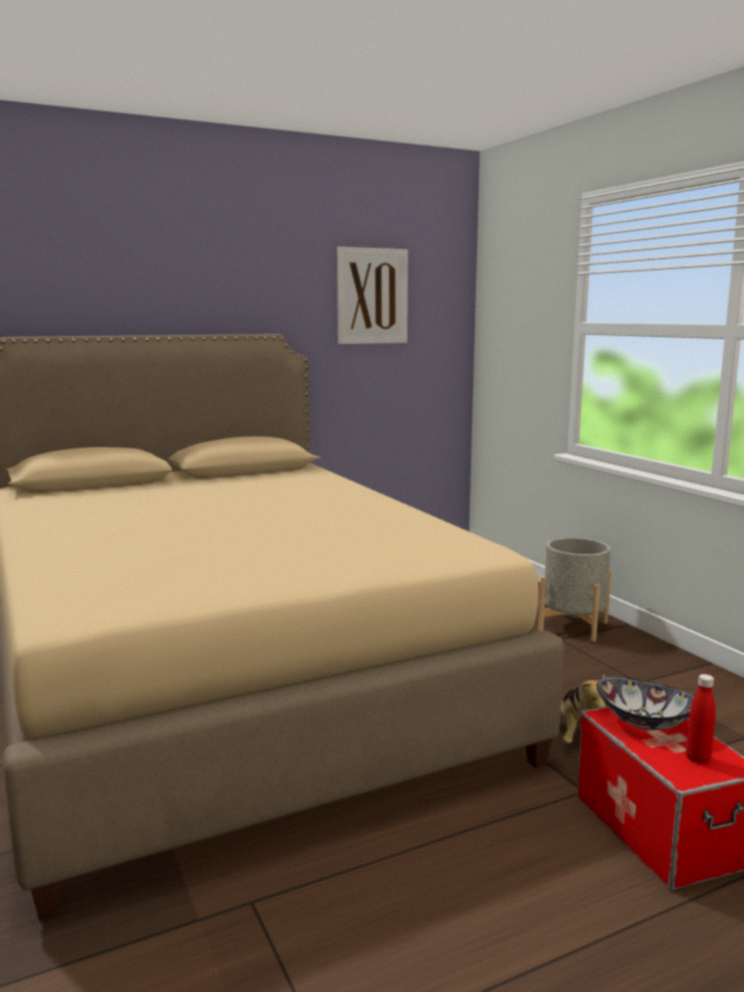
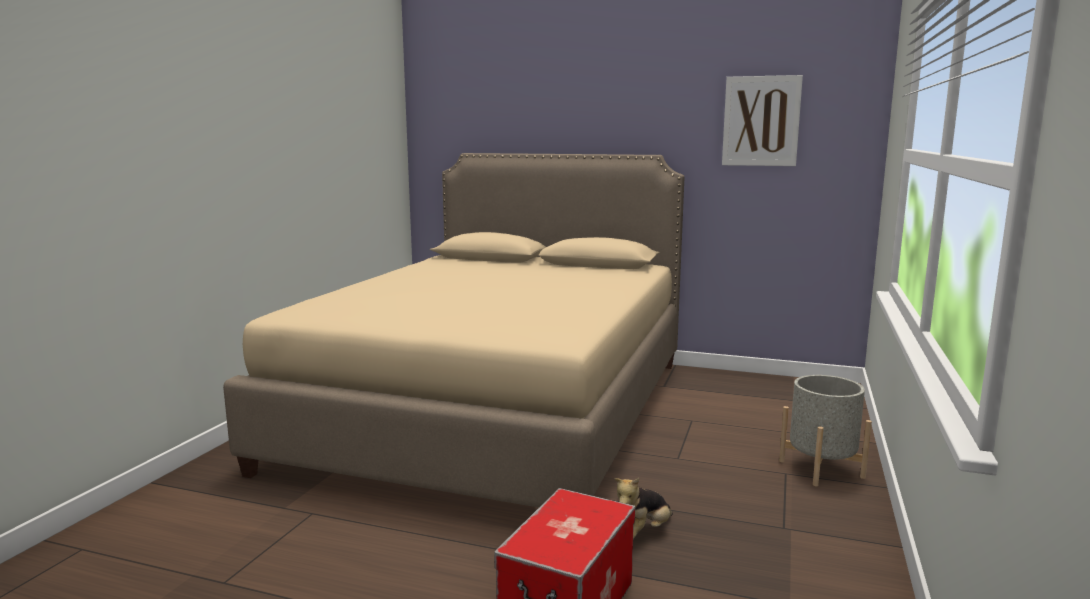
camera: 45 degrees right, 0 degrees up
bowl [597,676,695,730] -> none
red bottle [686,674,716,764] -> none

